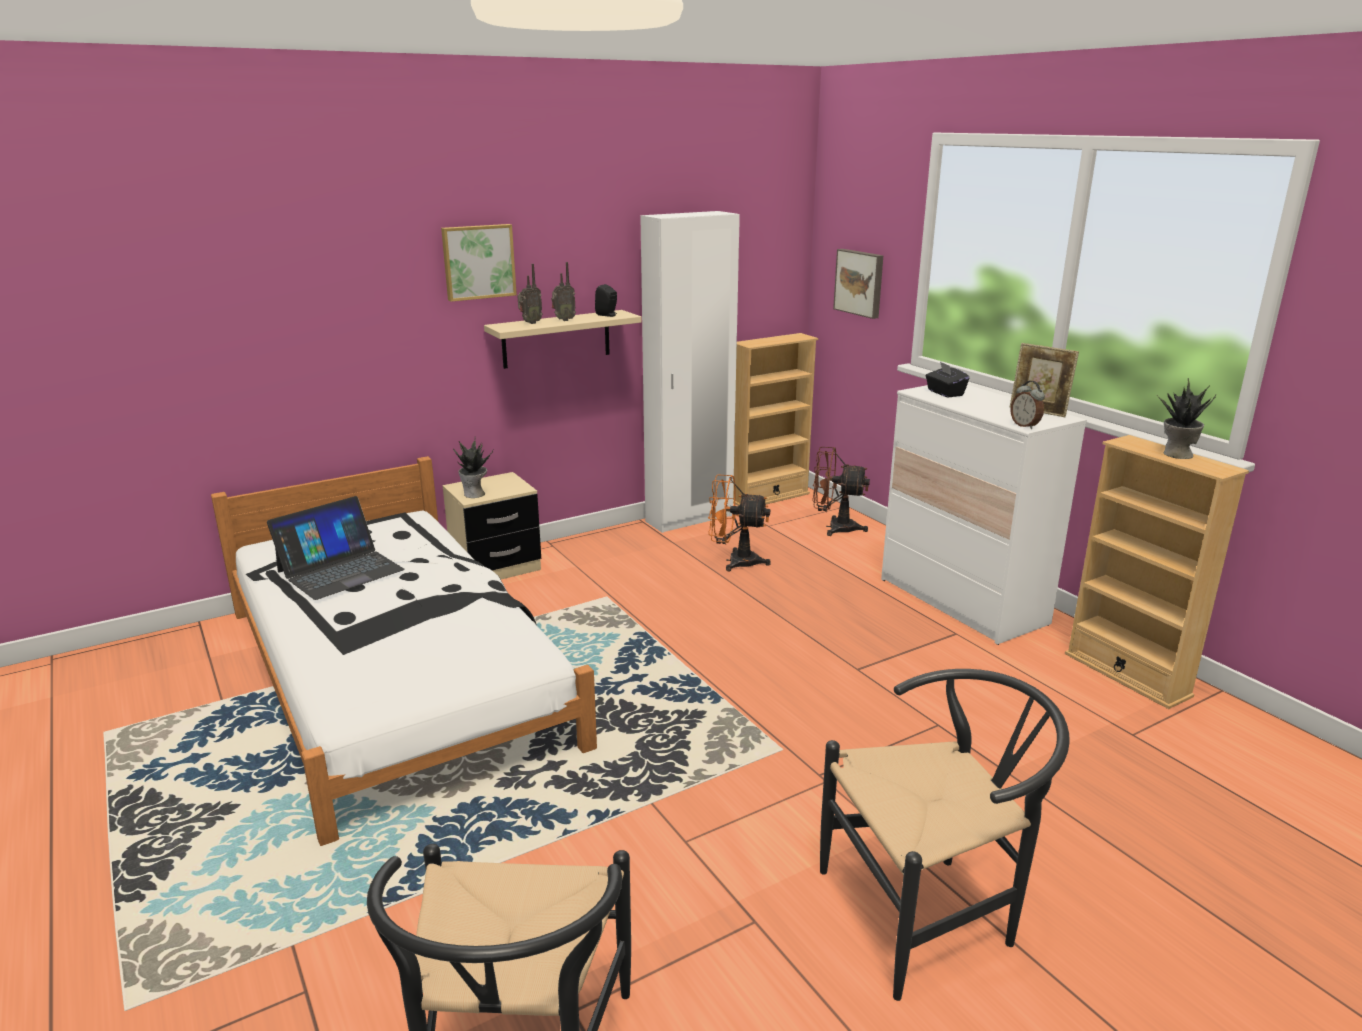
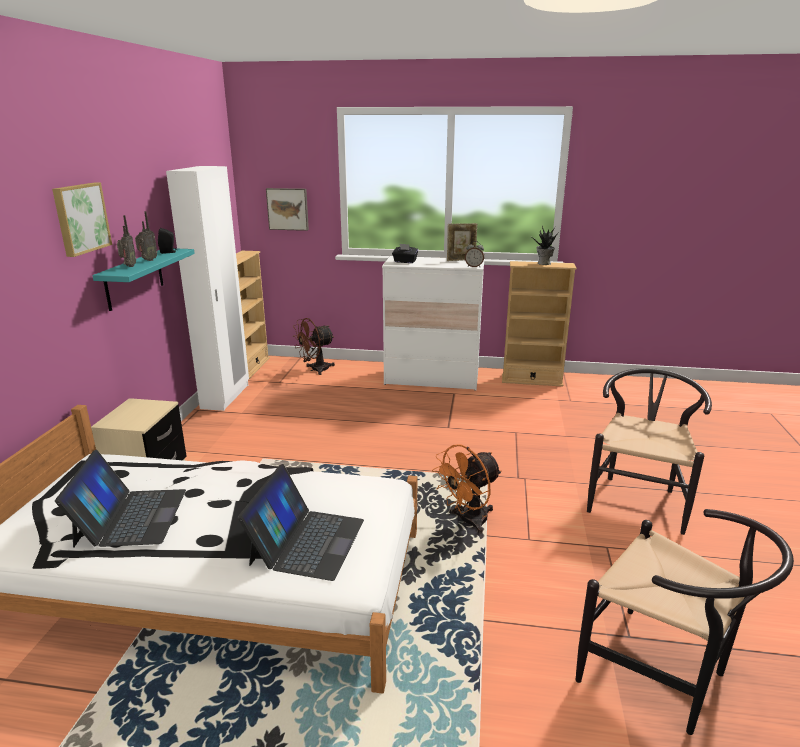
camera: 50 degrees left, 0 degrees up
potted plant [453,437,493,498] -> none
beige shelf [484,310,641,369] -> turquoise shelf [92,248,195,311]
orange fan [708,475,771,571] -> orange fan moved to [432,444,502,534]
none -> laptop [238,464,364,581]

